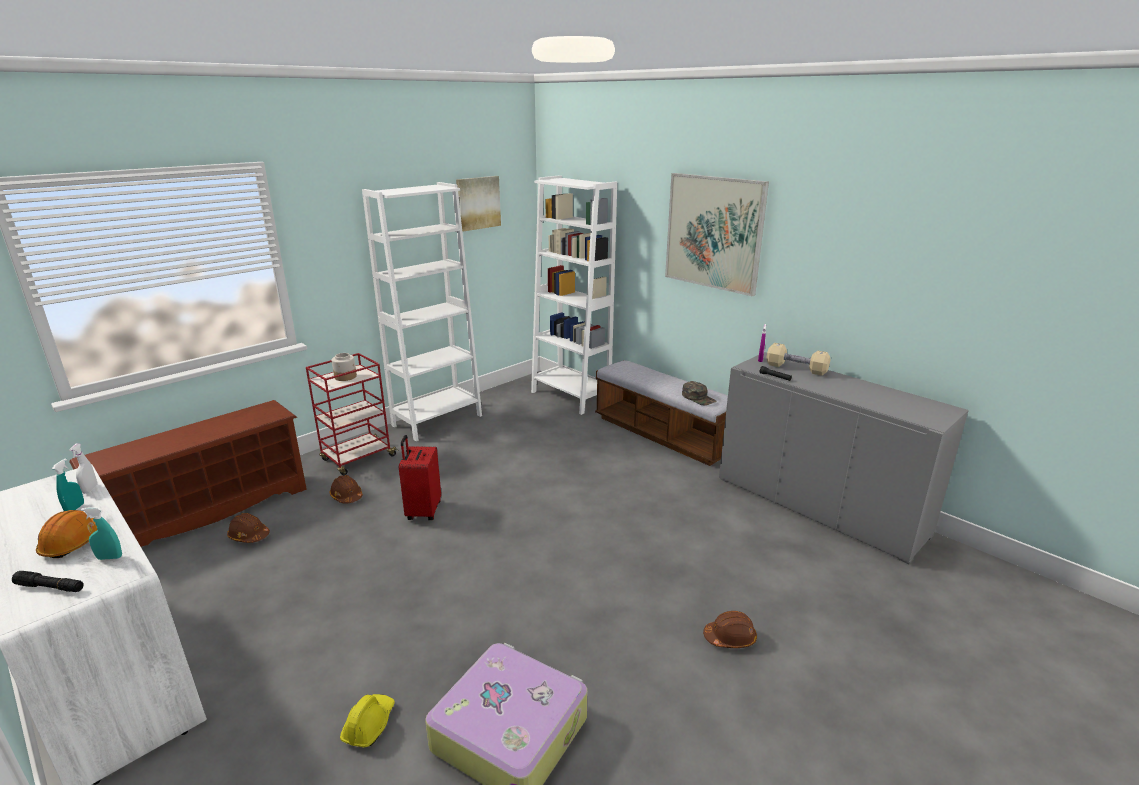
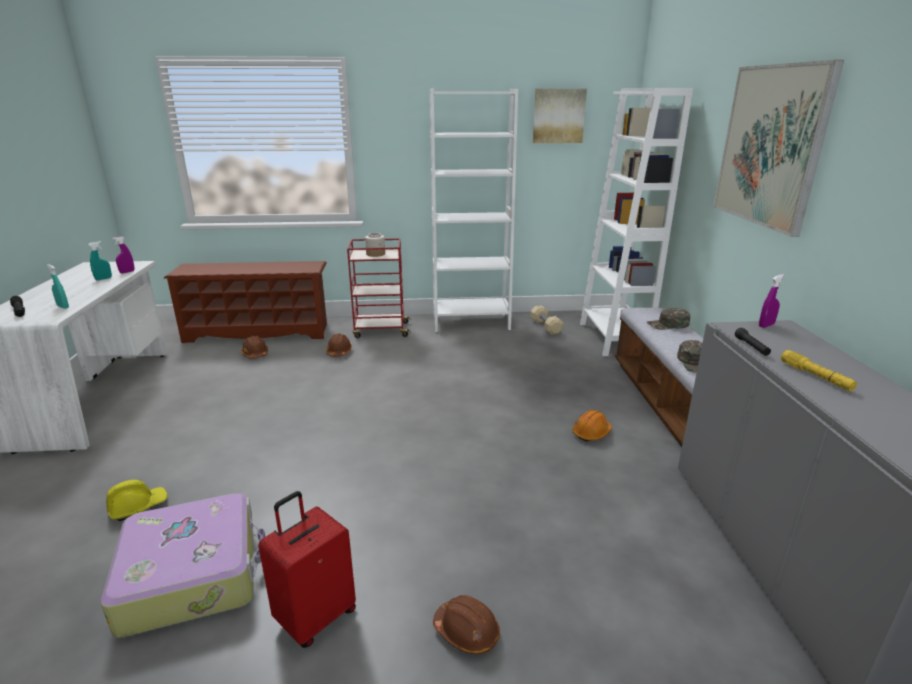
camera: 40 degrees right, 0 degrees up
orange hard hat [36,510,98,558] -> orange hard hat moved to [573,410,612,442]
white spray bottle [69,443,97,494] -> purple spray bottle [112,236,135,274]
red suitcase [399,435,441,520] -> red suitcase moved to [258,491,356,648]
beige dumbbell [766,343,830,376] -> beige dumbbell moved to [530,305,563,335]
none -> green cap [647,308,690,330]
none -> yellow flashlight [781,350,857,391]

